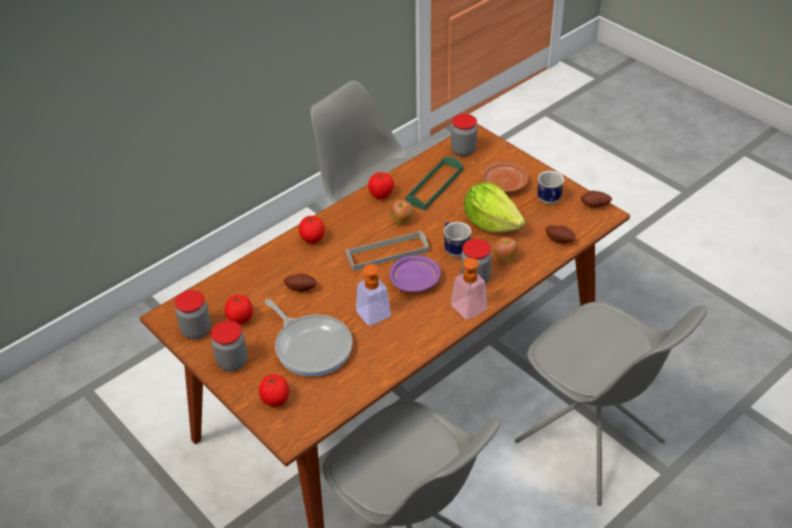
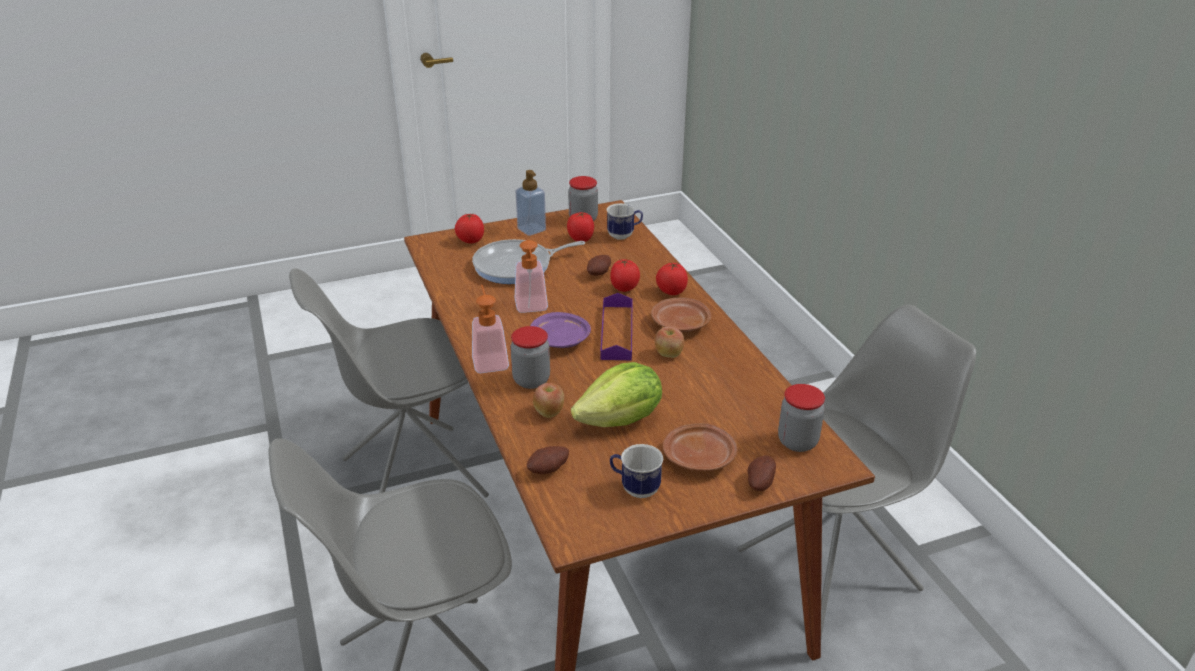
camera: 110 degrees right, 10 degrees down
jar [211,321,248,371] -> soap dispenser [516,170,546,236]
grey tray [346,231,429,271] -> purple tray [600,293,633,360]
tomato [368,172,394,199] -> tomato moved to [610,259,640,292]
green tray [405,157,463,211] -> none
mug [444,222,471,257] -> mug moved to [606,203,643,240]
potato [581,191,612,208] -> potato moved to [747,456,776,491]
none -> brown plate [651,298,711,332]

